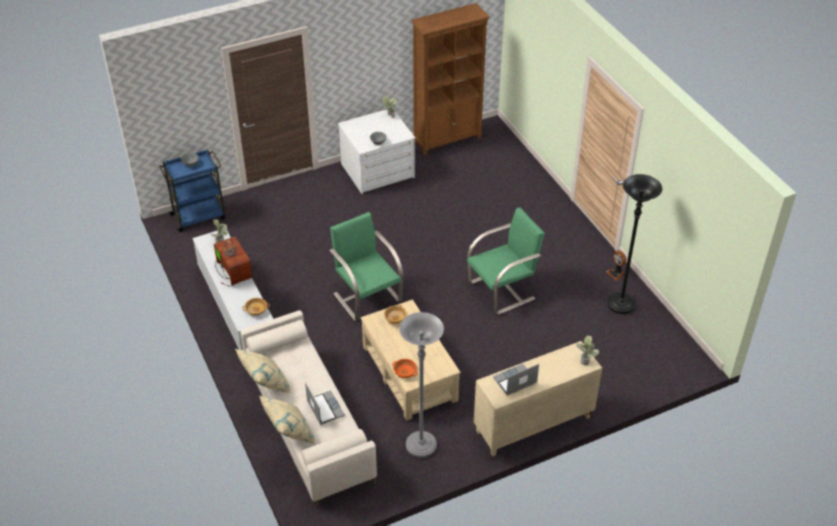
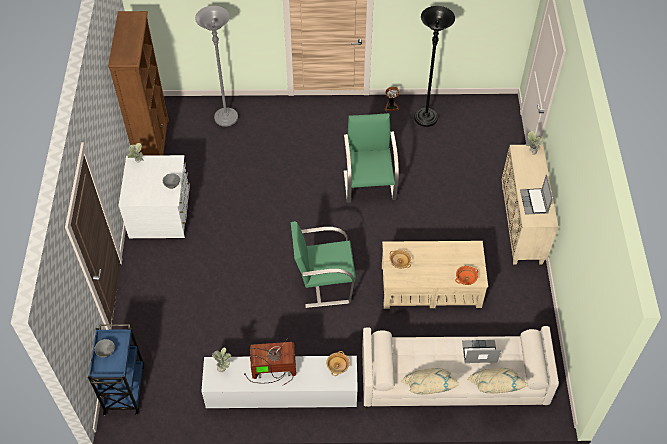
camera: 65 degrees left, 10 degrees up
grey floor lamp [399,312,444,458] -> grey floor lamp moved to [195,6,238,127]

